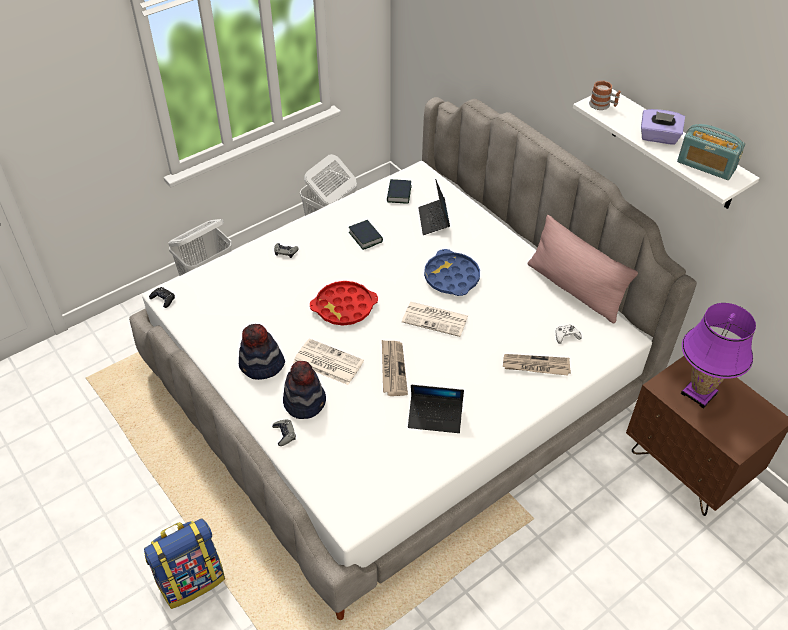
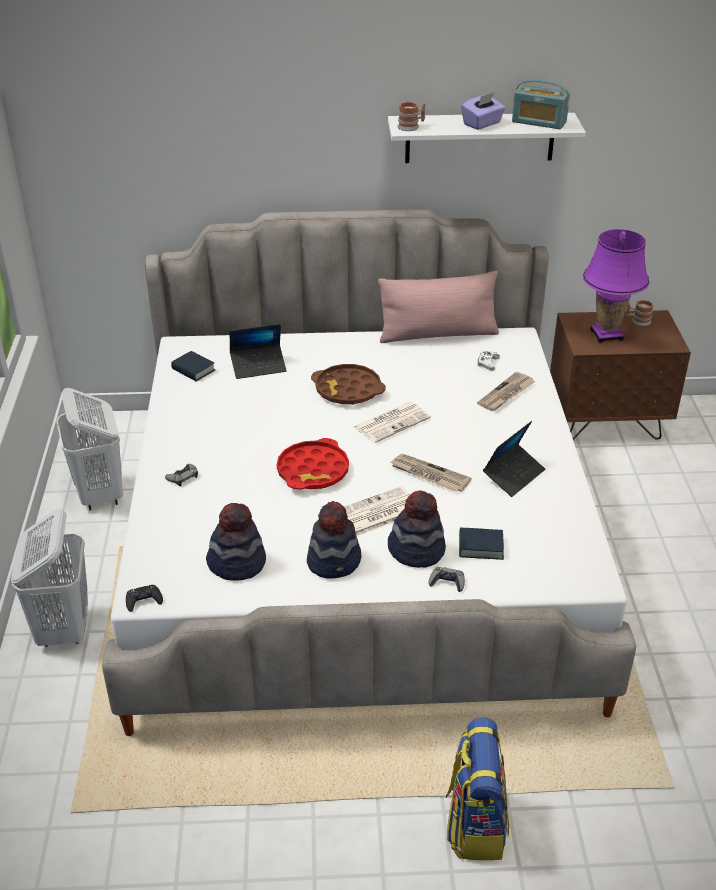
camera: 55 degrees left, 10 degrees down
book [349,220,383,250] -> book moved to [459,528,504,560]
laptop [418,179,450,235] -> laptop turned 45 degrees counterclockwise [230,324,287,379]
blue tray [424,249,480,296] -> brown tray [311,364,386,405]
radio [677,124,745,180] -> radio turned 45 degrees clockwise [512,79,570,129]
none -> hat [206,503,266,581]
none -> mug [626,300,653,326]

